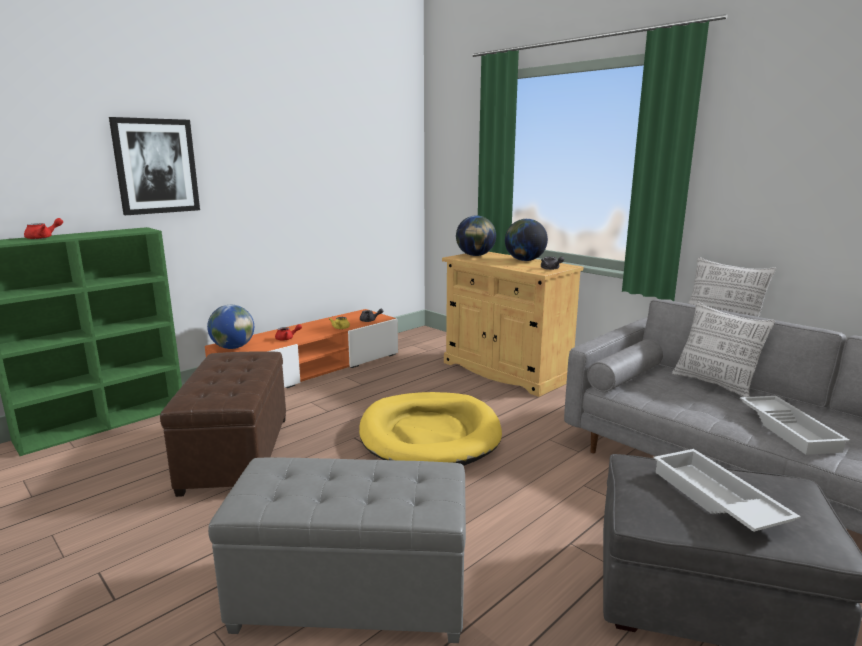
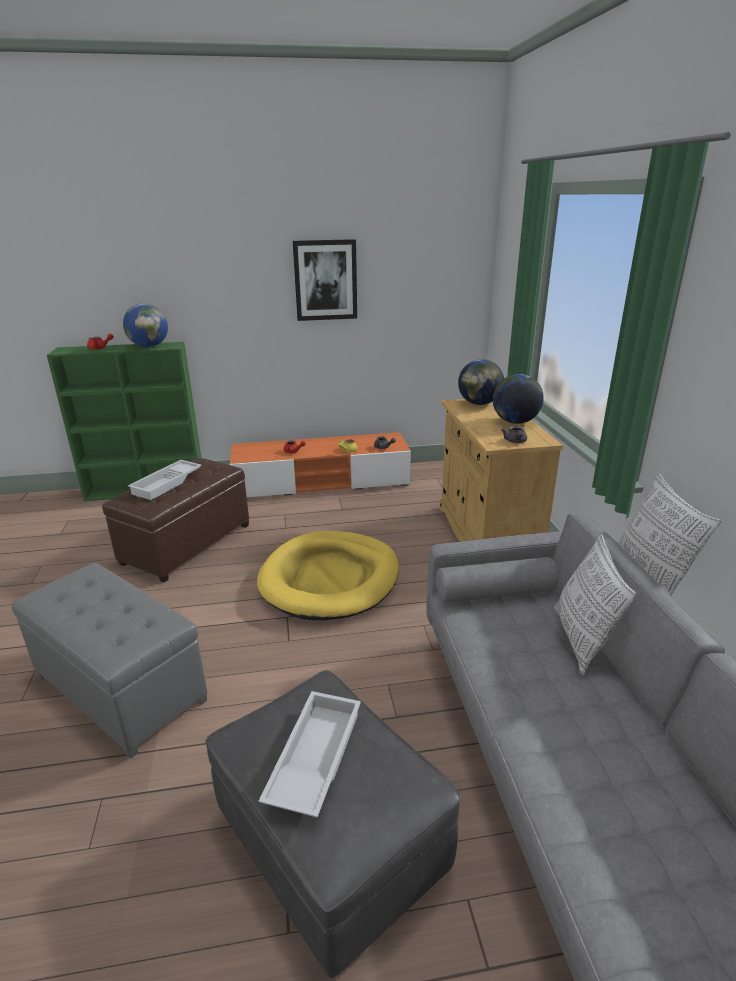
camera: 35 degrees right, 10 degrees up
picture [109,117,200,215] -> picture moved to [293,239,357,321]
globe [207,305,254,349] -> globe moved to [123,304,168,347]
white tray [740,396,850,455] -> white tray moved to [128,460,202,500]

